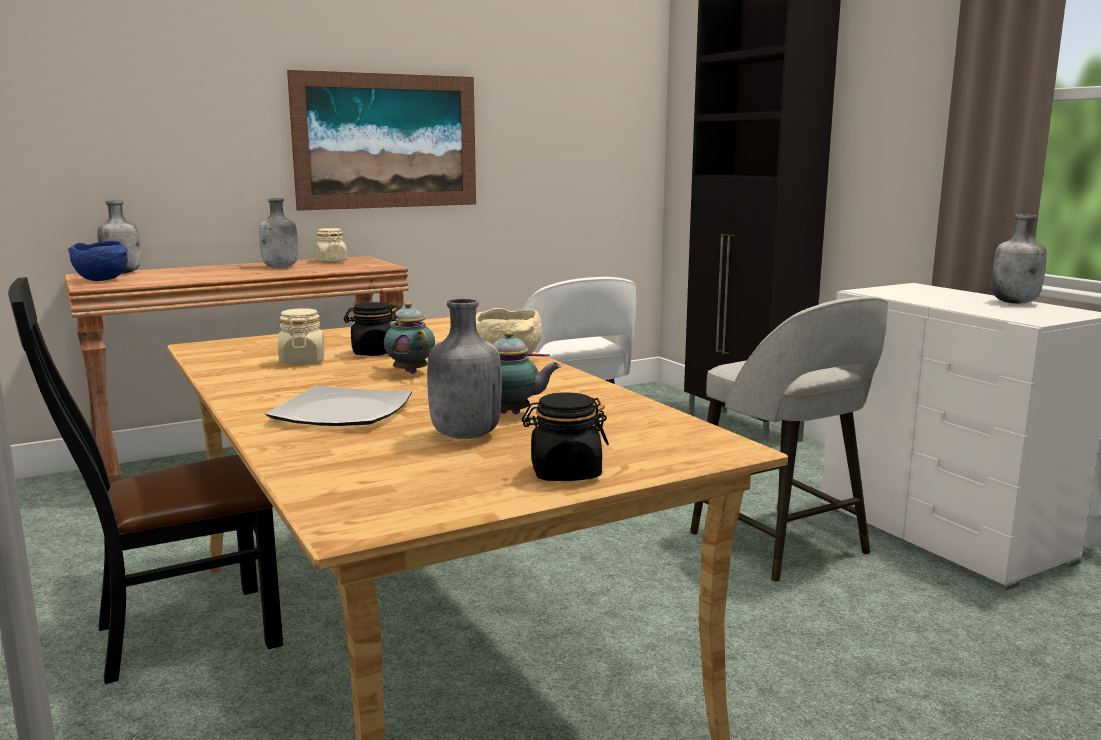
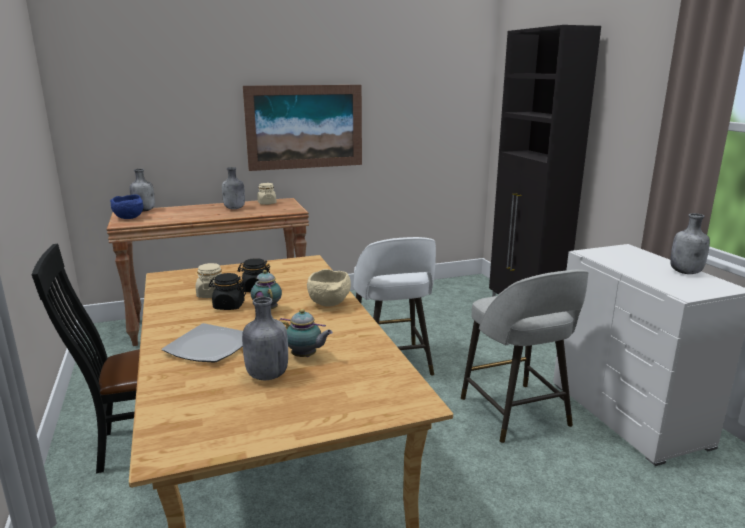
camera: 10 degrees right, 5 degrees up
black jar [522,392,609,481] -> black jar moved to [209,273,246,310]

